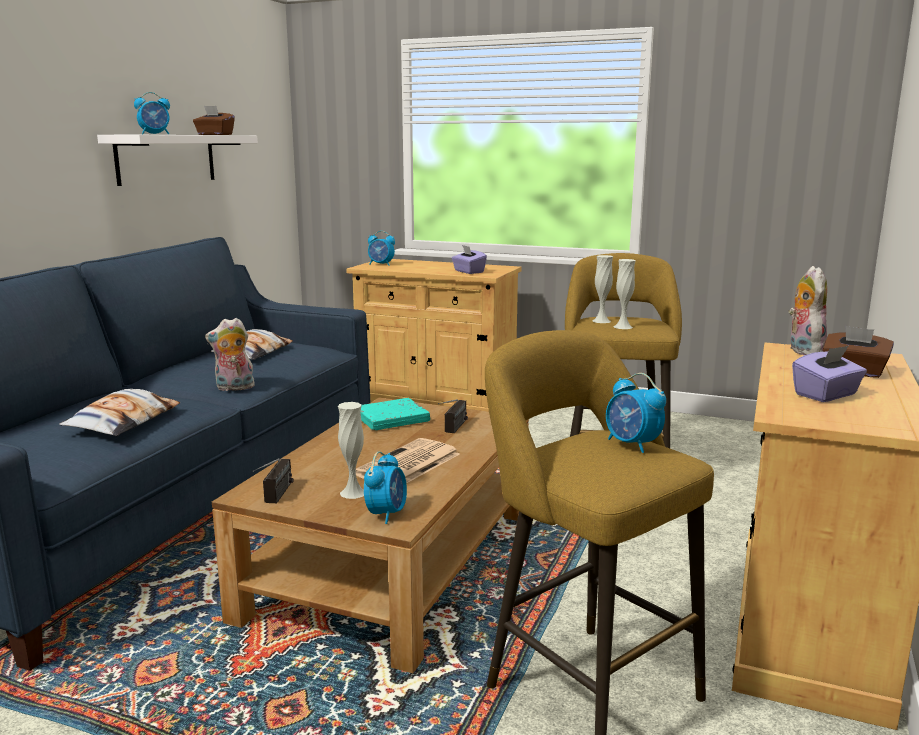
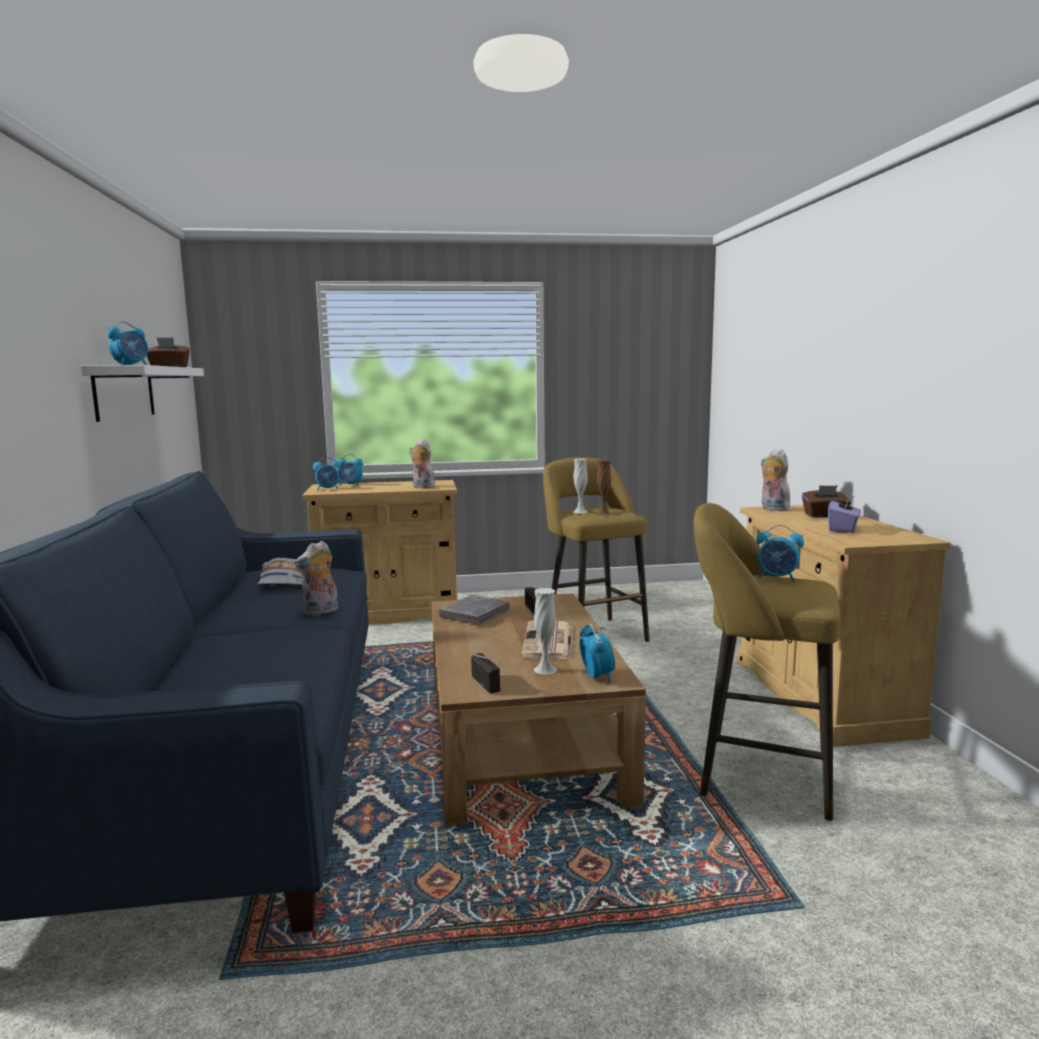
camera: 30 degrees left, 5 degrees down
pillow [59,389,180,436] -> none
turquoise book [361,398,430,430] -> grey book [439,595,510,624]
purple tissue box [452,245,487,274] -> plush toy [409,439,435,488]
white vase [613,259,636,329] -> brown vase [596,460,611,515]
none -> alarm clock [338,454,363,486]

